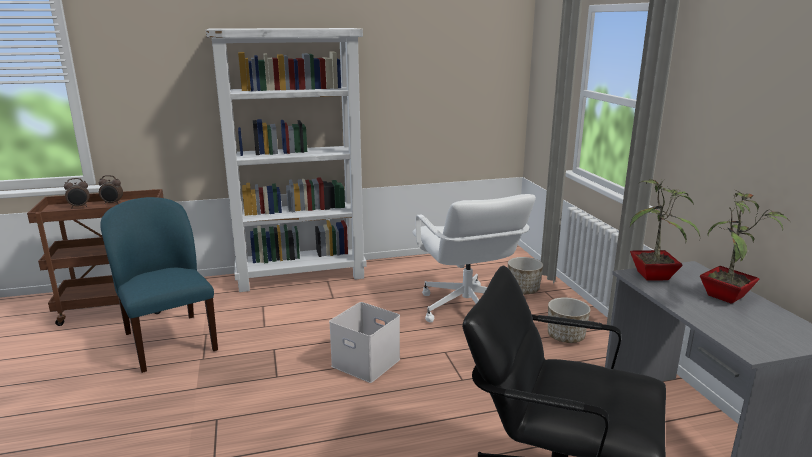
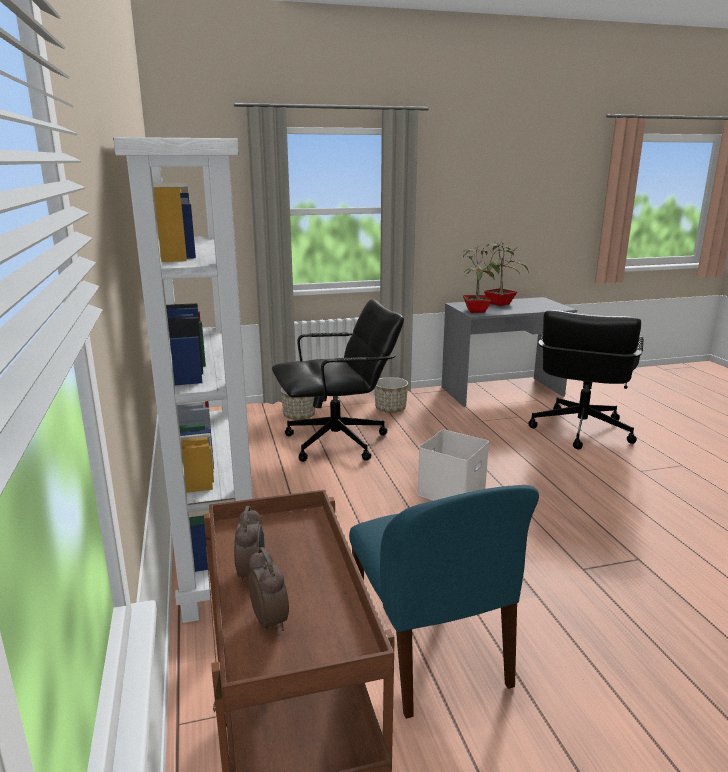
camera: 90 degrees left, 0 degrees up
blue chair [100,197,218,373] -> blue chair turned 75 degrees counterclockwise [349,485,539,719]
white office chair [412,194,536,323] -> black office chair [272,299,404,462]

